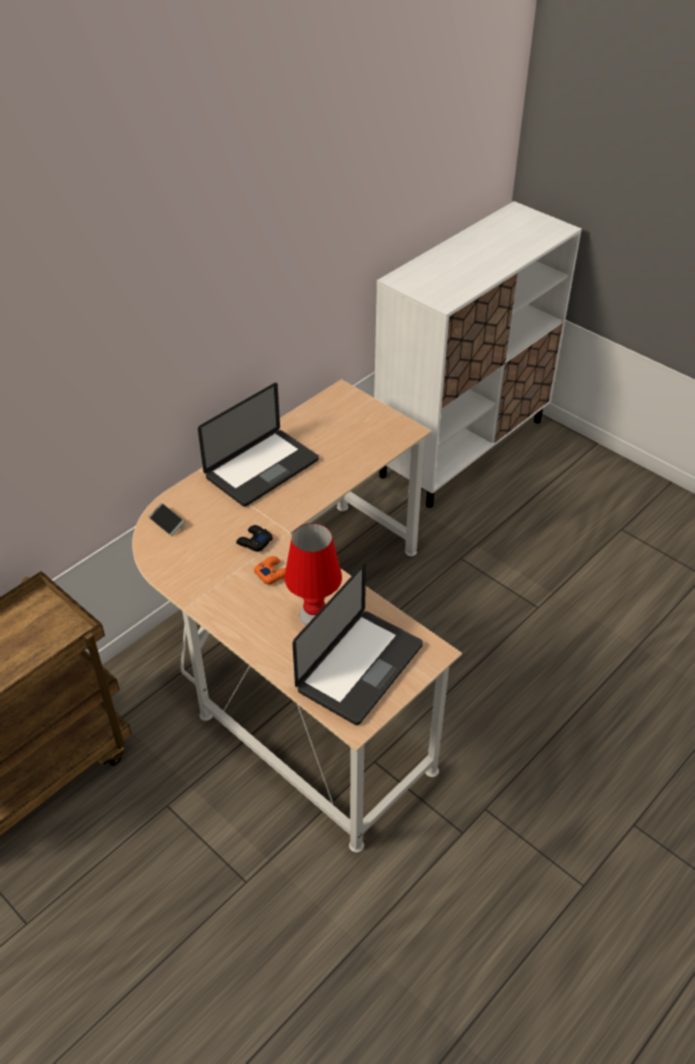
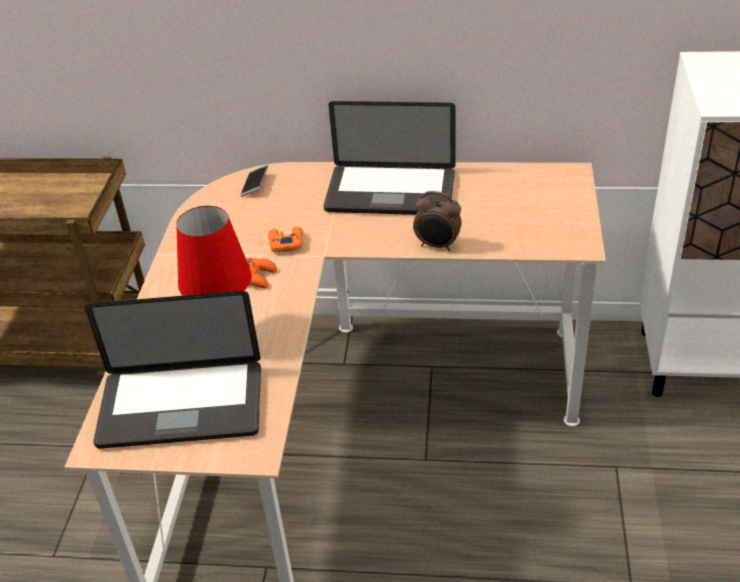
camera: 55 degrees right, 5 degrees down
black game controller [236,525,273,552] -> orange game controller [268,227,303,252]
none -> alarm clock [413,191,462,251]

